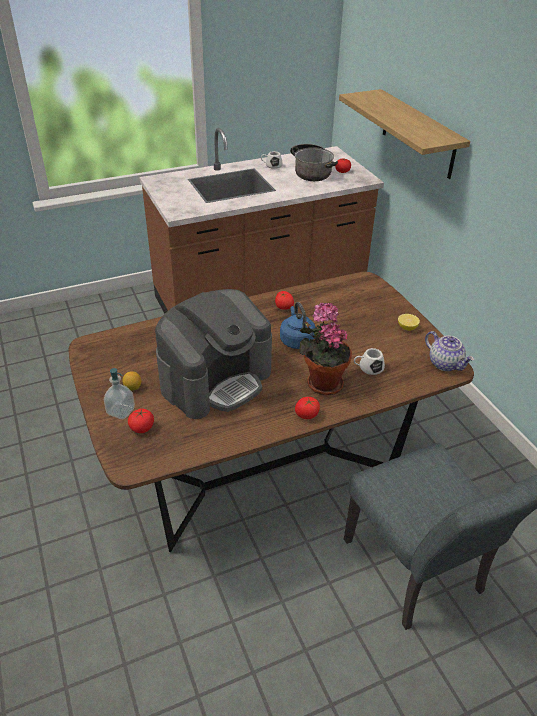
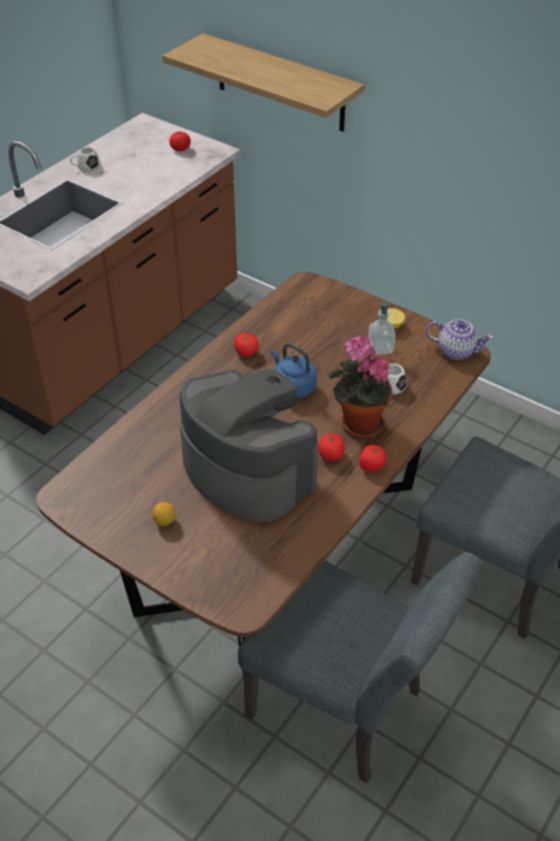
camera: 30 degrees left, 5 degrees up
soap dispenser [104,368,135,419] -> soap dispenser moved to [368,302,396,355]
tomato [128,409,154,433] -> tomato moved to [318,433,345,461]
coffee machine [155,289,272,419] -> coffee machine turned 60 degrees counterclockwise [179,369,318,522]
cooking pot [290,144,338,181] -> none
none -> grey chair [238,552,482,784]

